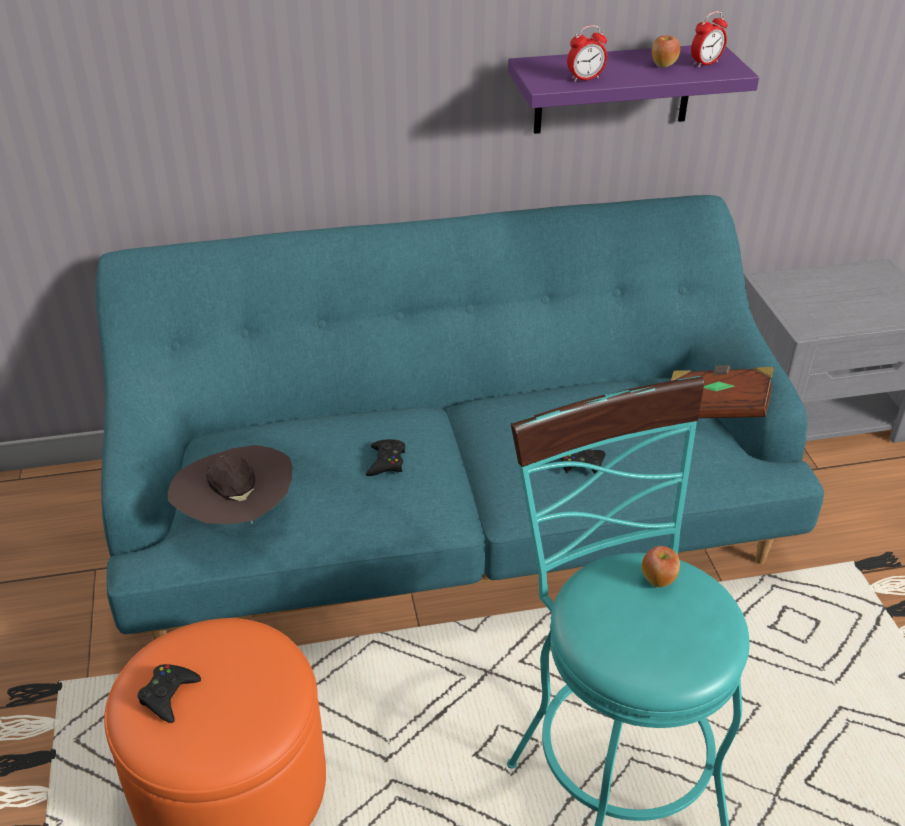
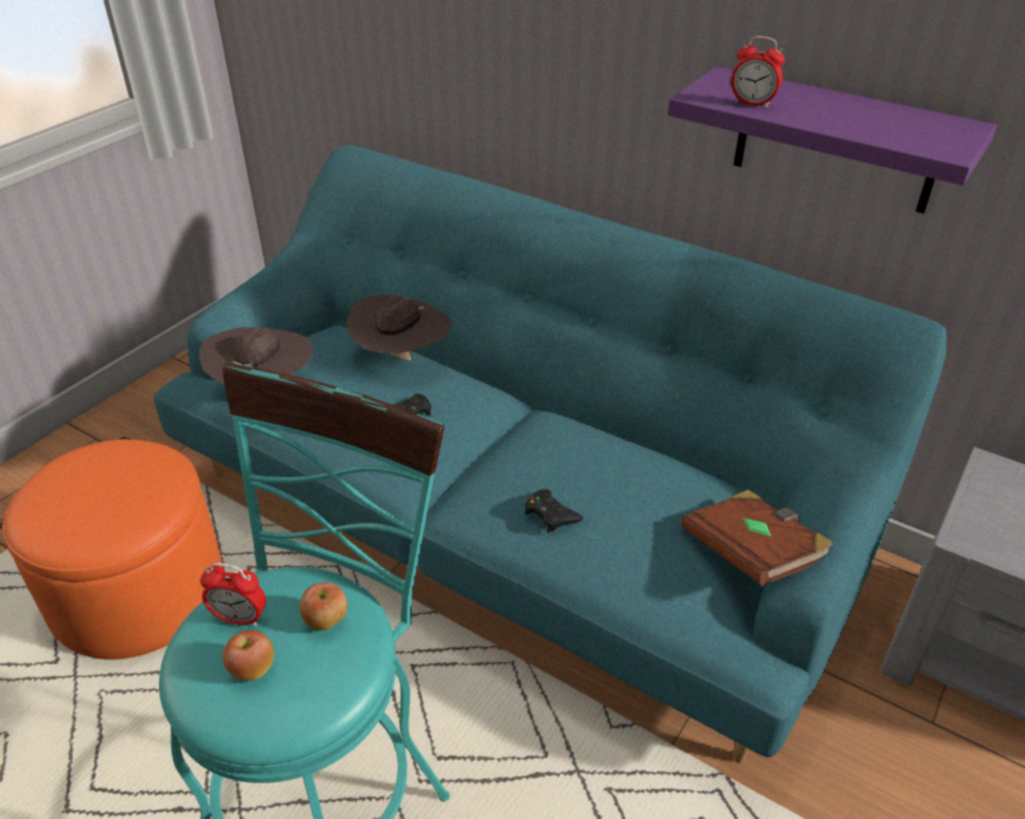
camera: 45 degrees right, 0 degrees up
black game controller [138,664,201,723] -> none
apple [652,36,680,68] -> apple moved to [223,630,274,681]
alarm clock [691,11,728,68] -> alarm clock moved to [200,563,266,627]
none -> brown hat [346,295,451,361]

